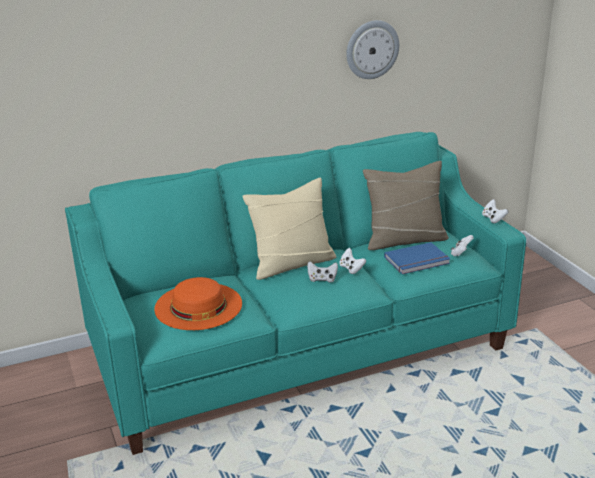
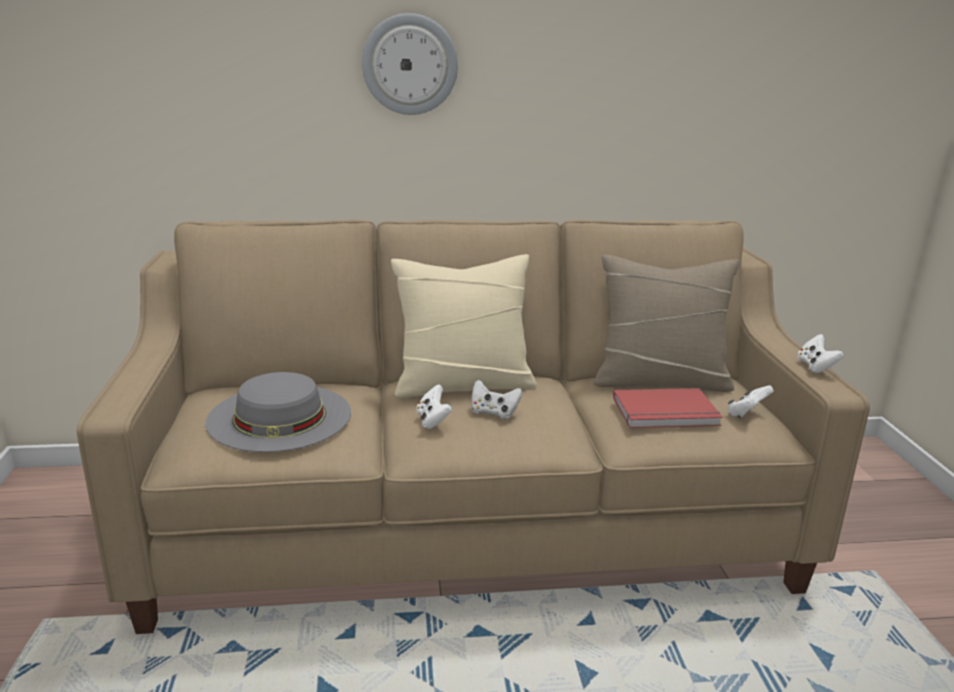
camera: 15 degrees right, 5 degrees down
turquoise sofa [65,132,526,455] -> beige sofa [77,219,870,634]
orange hat [154,277,242,330] -> grey hat [206,372,351,452]
white game controller [339,248,366,274] -> white game controller moved to [416,385,453,429]
wall clock [346,20,399,79] -> wall clock moved to [362,13,458,115]
blue book [384,242,450,274] -> red book [613,388,723,428]

